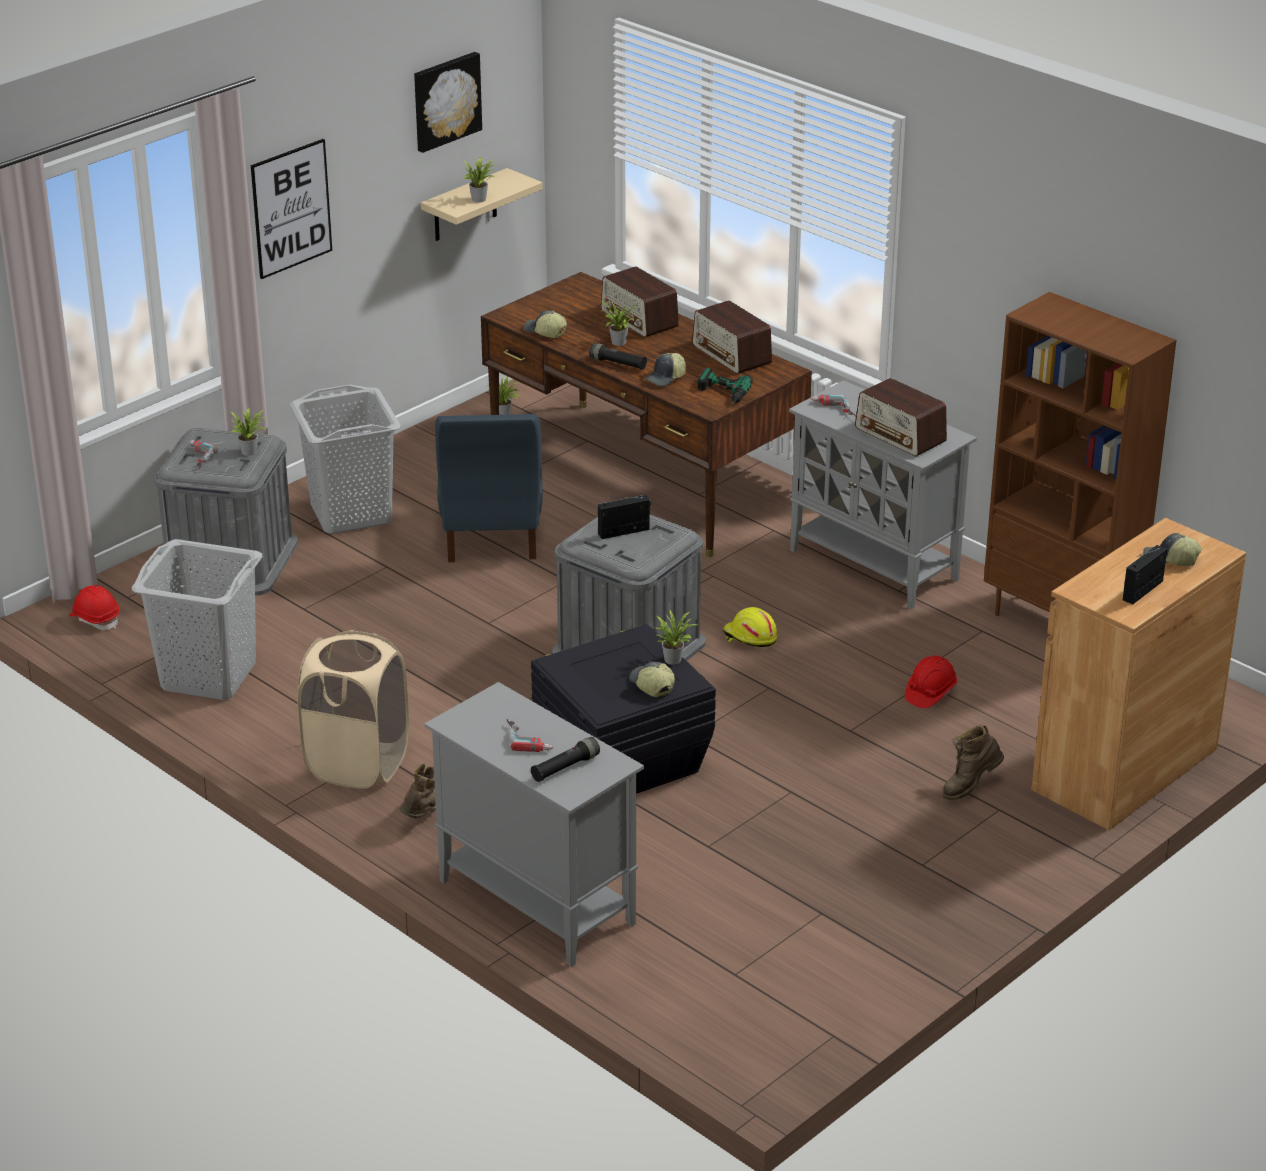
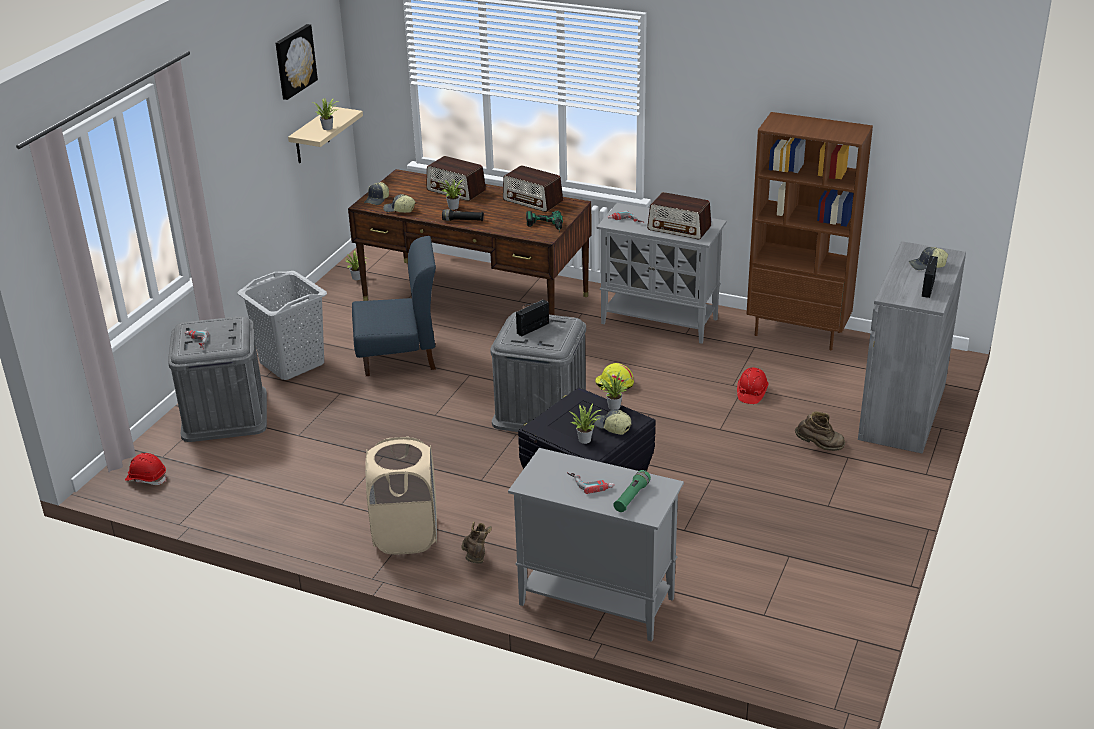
camera: 20 degrees left, 0 degrees up
grey laundry basket [132,539,263,700] -> none
potted plant [231,408,267,456] -> potted plant moved to [568,404,601,444]
picture [251,139,332,279] -> none
blue chair [435,414,543,562] -> blue chair turned 75 degrees counterclockwise [352,236,436,376]
black flashlight [531,737,600,782] -> green flashlight [613,470,651,512]
cap [644,353,686,387] -> cap moved to [364,182,389,205]
brown boot [942,724,1004,800] -> brown boot turned 120 degrees counterclockwise [795,411,845,451]
brown cabinet [1031,518,1246,830] -> grey cabinet [858,241,966,454]

